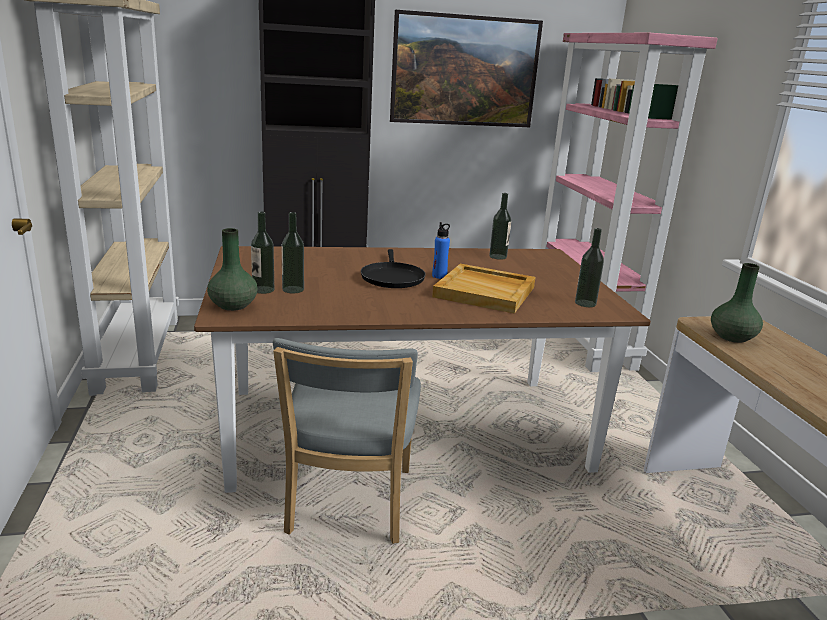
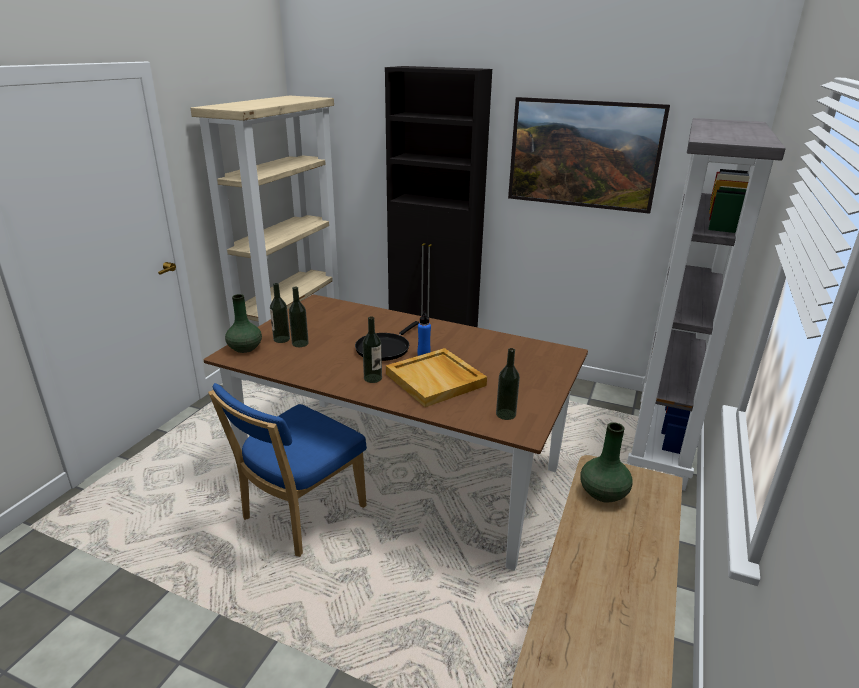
camera: 35 degrees right, 5 degrees up
grey chair [273,338,421,544] -> blue chair [208,383,367,557]
bottle [489,193,511,260] -> bottle moved to [362,316,382,383]
pink bookcase [541,33,718,372] -> grey bookcase [627,118,786,491]

